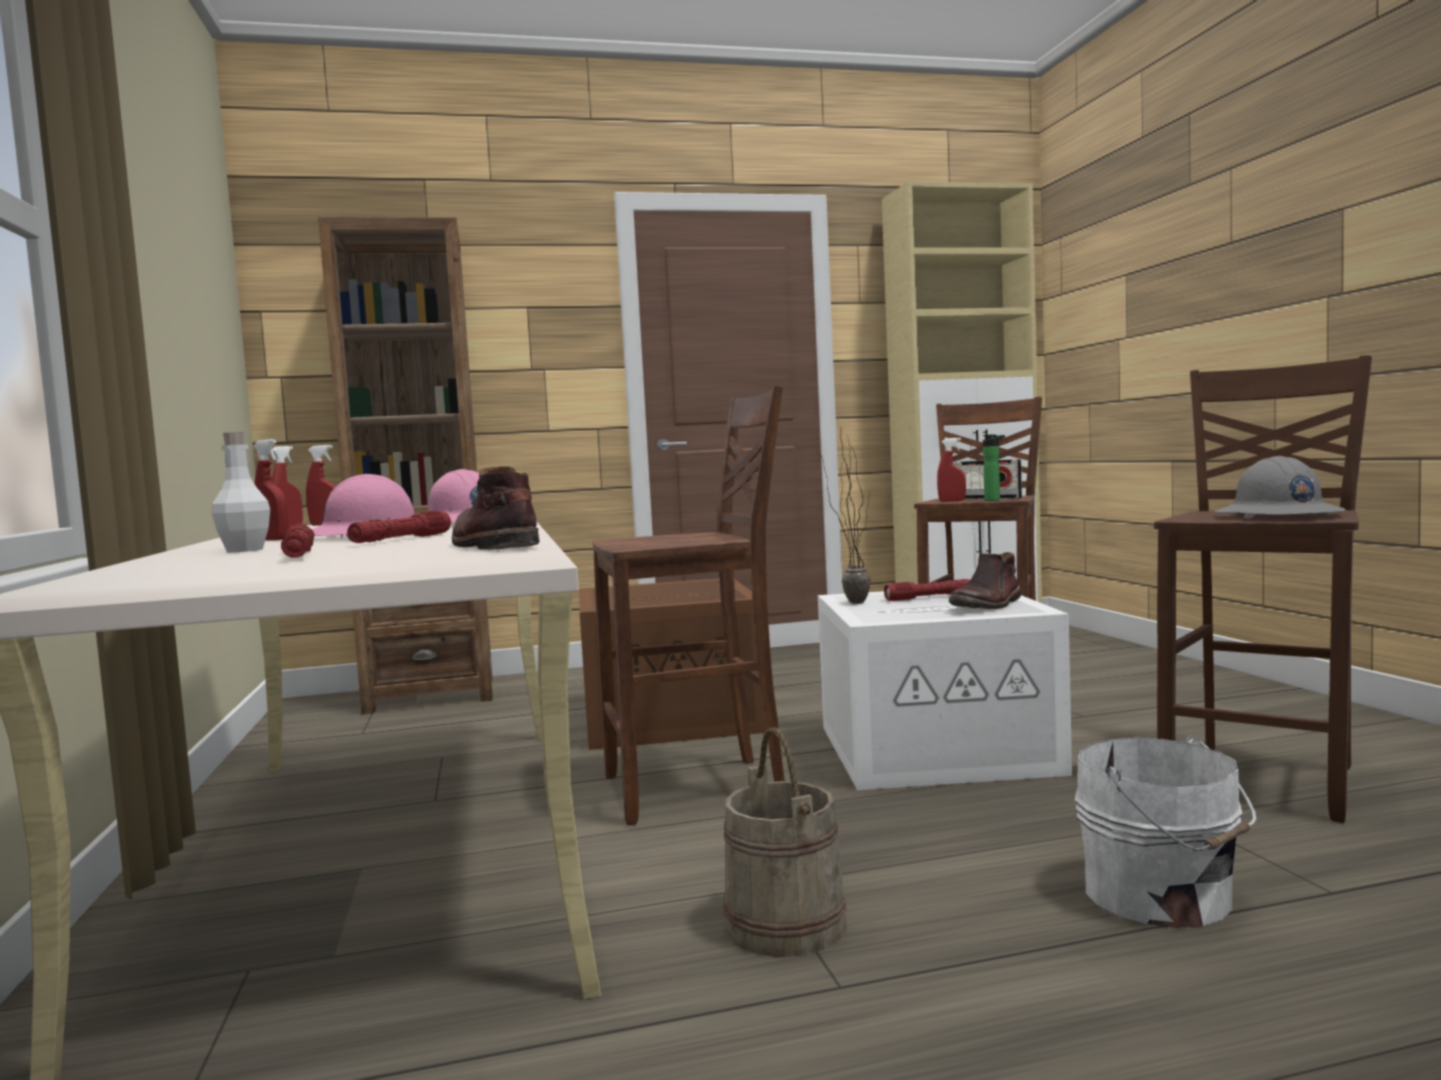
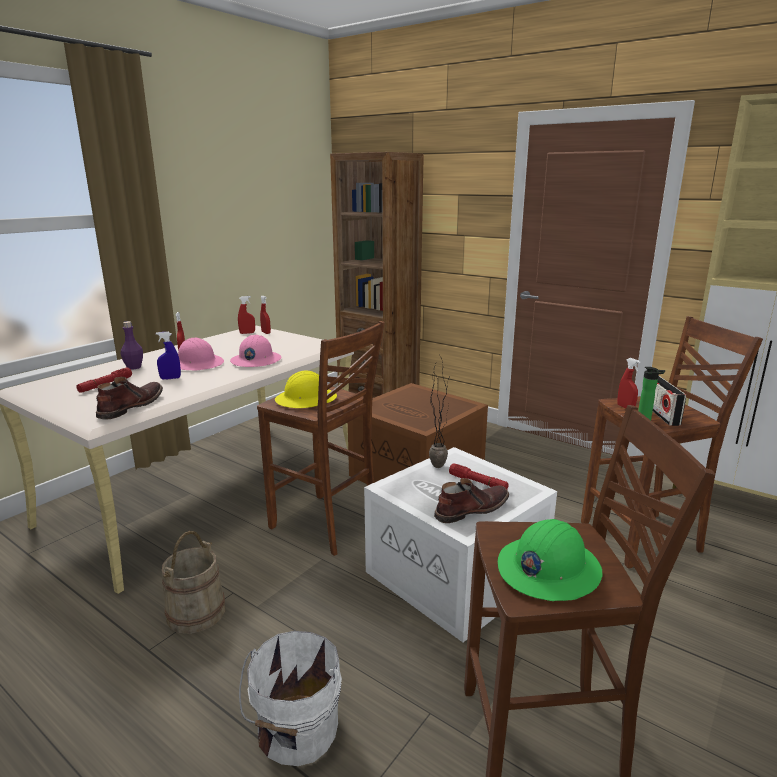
camera: 50 degrees right, 15 degrees up
white bottle [212,432,270,553] -> purple bottle [121,321,143,369]
red flashlight [347,511,451,543] -> blue spray bottle [156,332,181,379]
brown boot [949,552,1021,609] -> brown boot turned 150 degrees clockwise [434,478,509,523]
grey hard hat [1215,456,1346,519] -> green hard hat [498,519,602,601]
none -> yellow hard hat [275,371,337,408]

